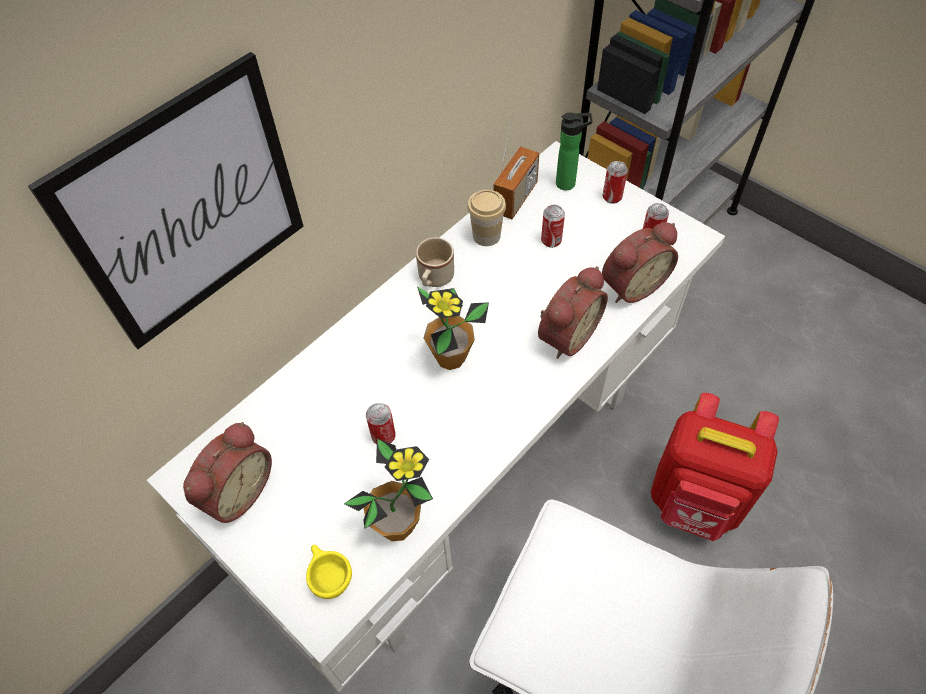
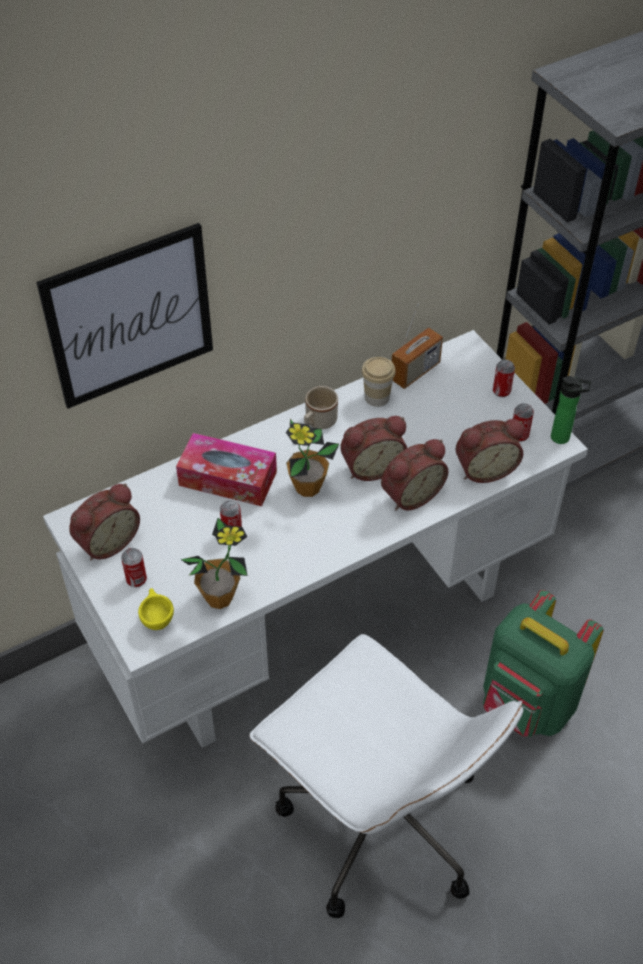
camera: 15 degrees right, 5 degrees down
can [541,205,565,248] -> can moved to [121,548,147,587]
bottle [556,112,592,190] -> bottle moved to [551,376,591,444]
red backpack [651,393,779,541] -> green backpack [483,590,604,737]
none -> tissue box [176,433,277,506]
none -> alarm clock [340,416,407,481]

